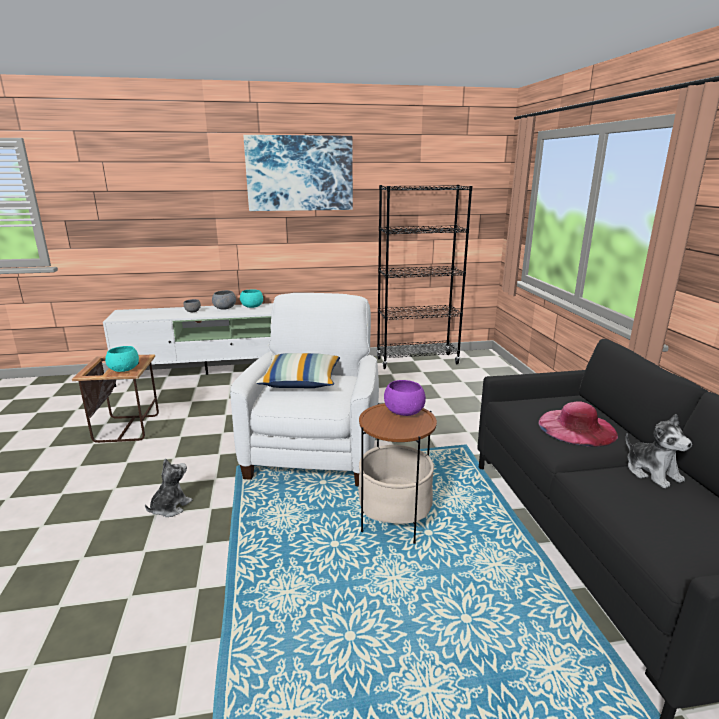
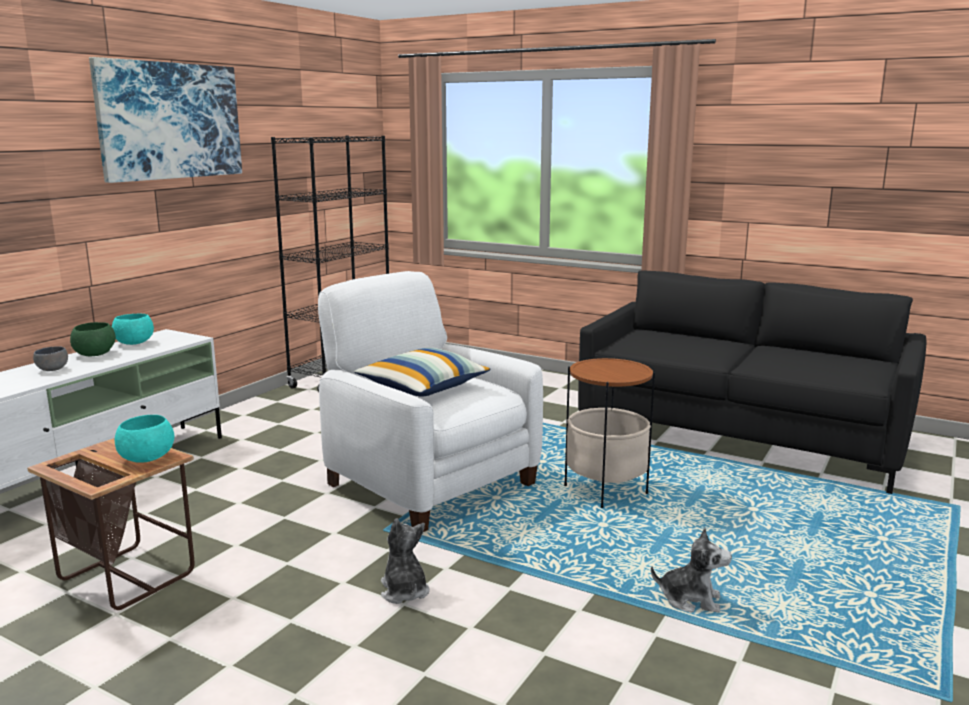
camera: 50 degrees left, 5 degrees down
grey bowl [212,290,236,310] -> green bowl [70,322,116,356]
purple bowl [384,380,426,416] -> none
pink hat [538,401,618,447] -> none
plush toy [626,414,692,488] -> plush toy moved to [651,528,732,612]

